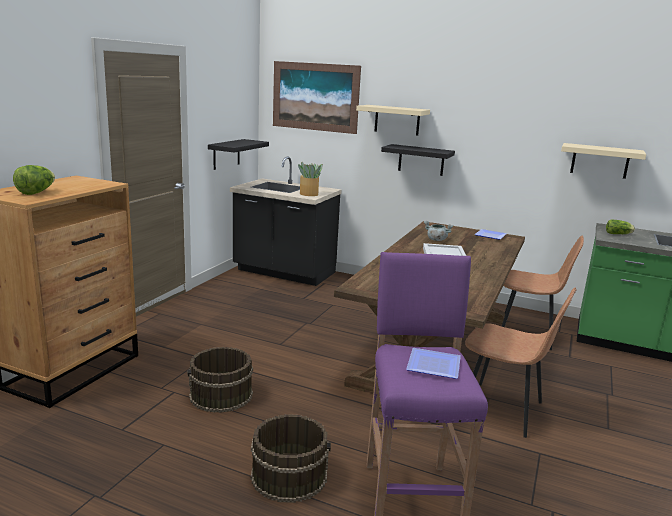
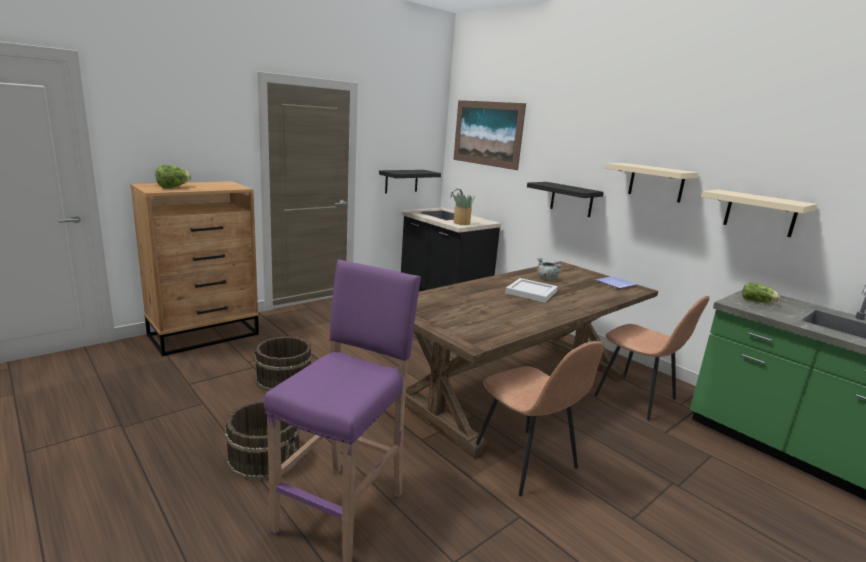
camera: 25 degrees right, 0 degrees up
beige shelf [356,105,430,136] -> beige shelf moved to [605,163,699,203]
plate [406,348,461,379] -> none

